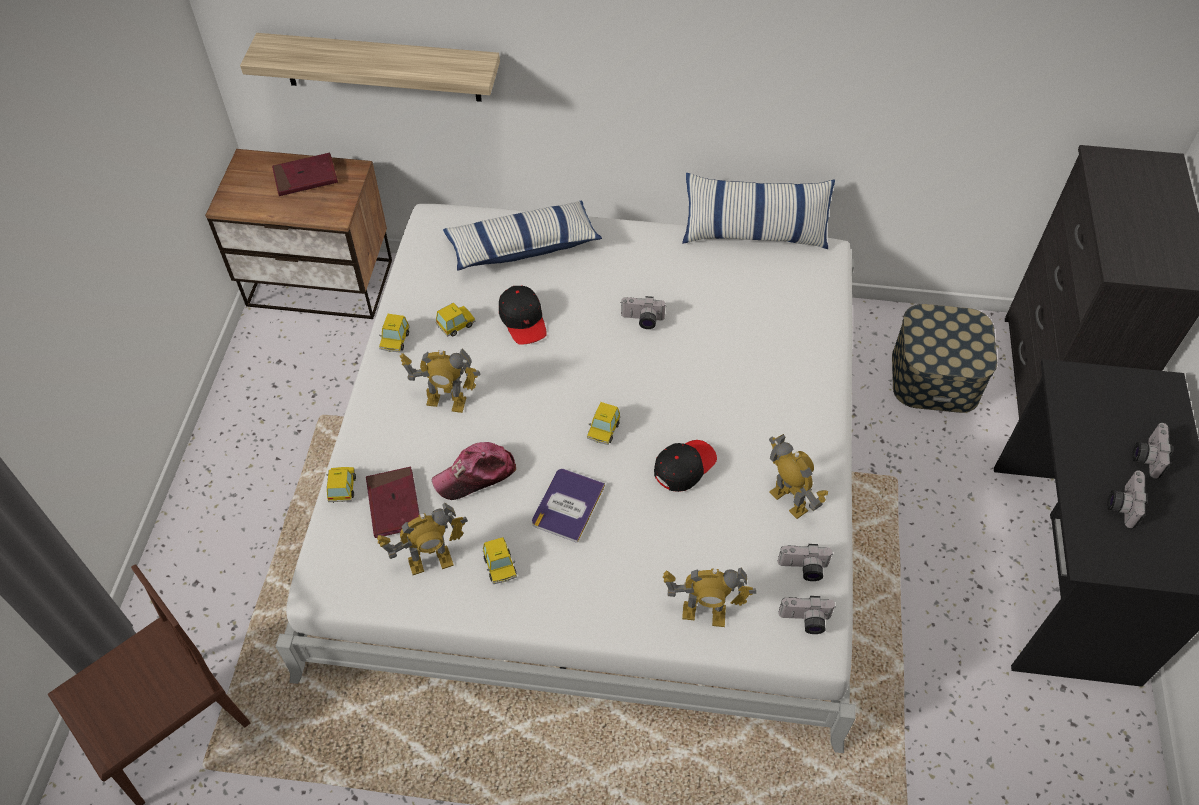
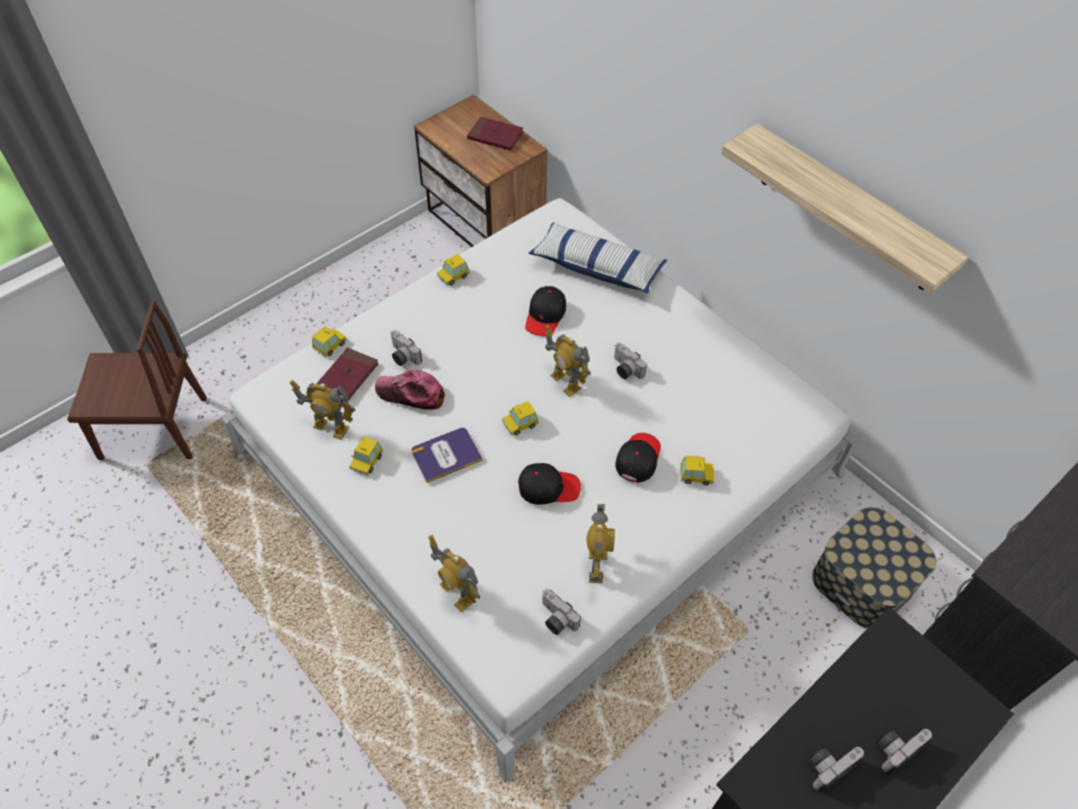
camera: 40 degrees right, 0 degrees up
shelf [240,33,500,102] -> shelf moved to [721,124,968,293]
toy robot [400,348,480,413] -> toy robot moved to [545,325,591,397]
toy car [436,302,476,337] -> toy car moved to [680,456,714,485]
pillow [682,173,835,249] -> none
camera [778,596,835,634] -> camera moved to [391,330,422,366]
none -> black cap [615,433,661,483]

